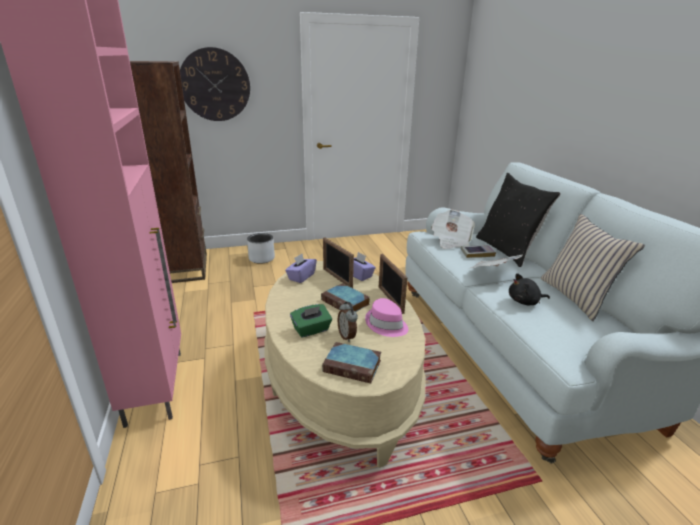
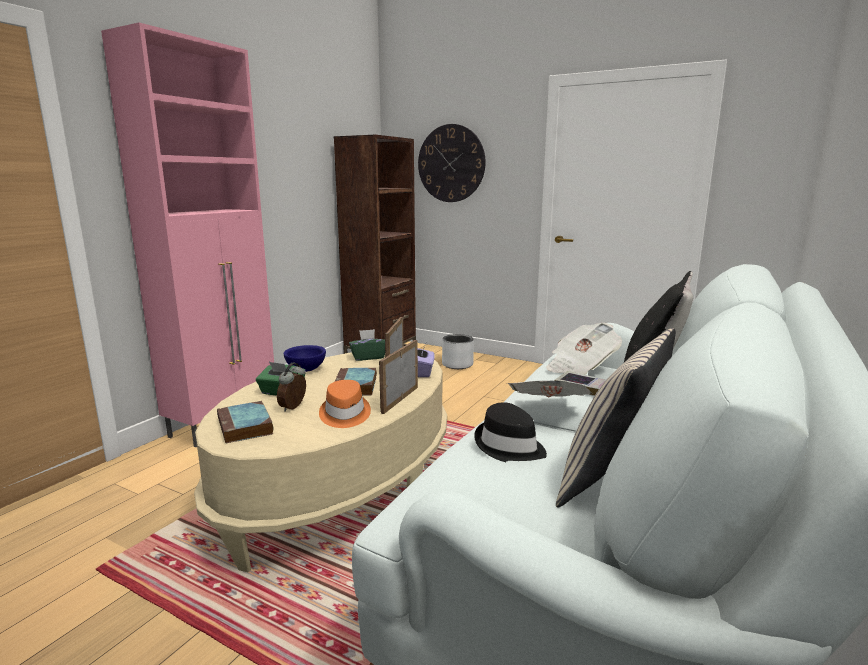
camera: 45 degrees right, 10 degrees down
purple tissue box [285,254,317,283] -> green tissue box [349,329,385,361]
pink hat [365,298,409,337] -> orange hat [319,380,371,428]
black plush toy [509,273,550,306] -> black hat [474,402,547,462]
none -> blue bowl [284,345,326,372]

